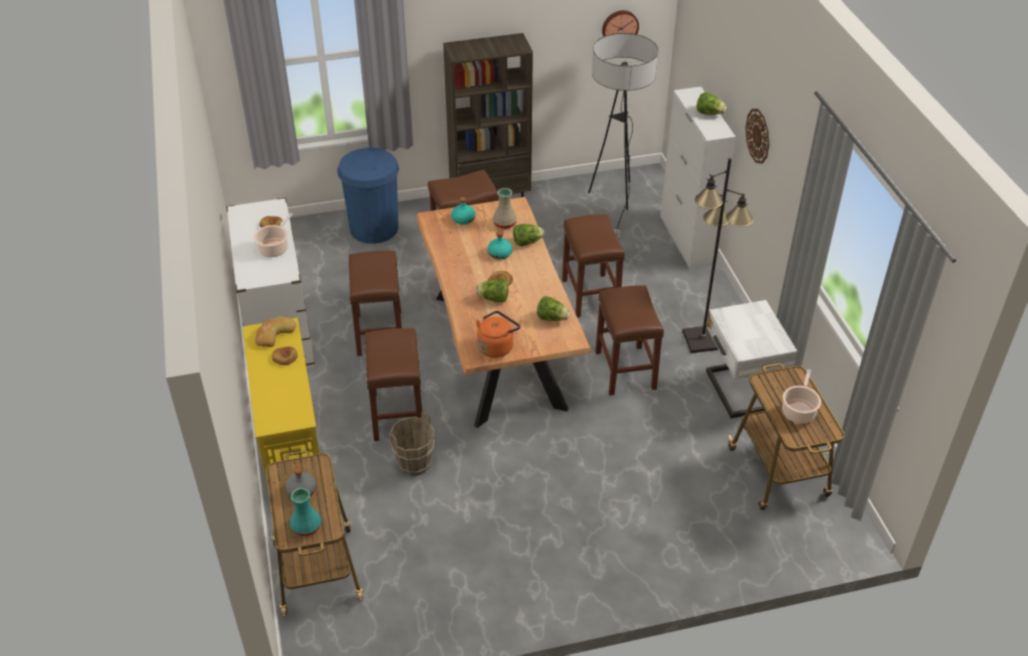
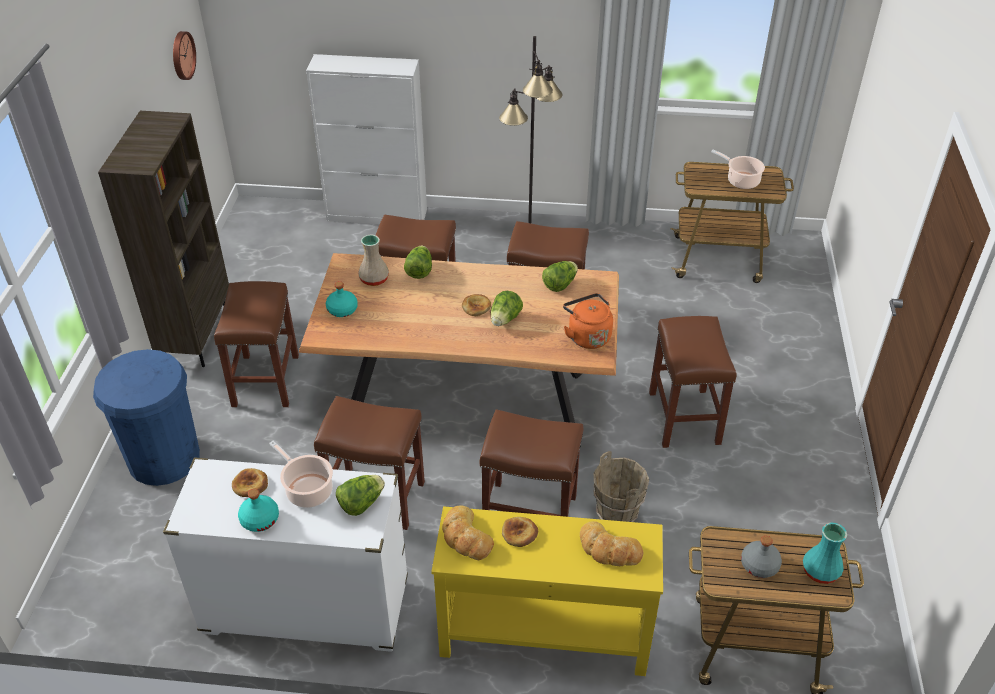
camera: 70 degrees left, 0 degrees up
turquoise bottle [488,231,512,259] -> turquoise bottle moved to [238,489,279,532]
floor lamp [588,33,658,237] -> none
lettuce [697,92,727,115] -> lettuce moved to [336,475,385,516]
white nightstand [706,300,797,419] -> none
wall clock [745,109,769,164] -> none
none -> bread [580,521,643,566]
none -> brown stool [649,316,736,448]

